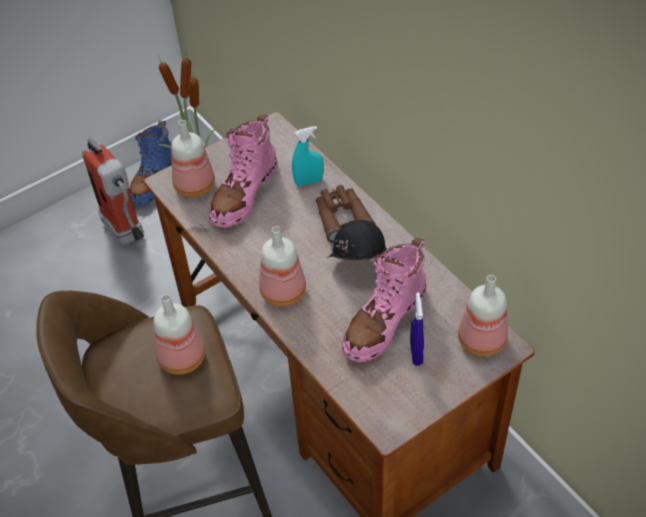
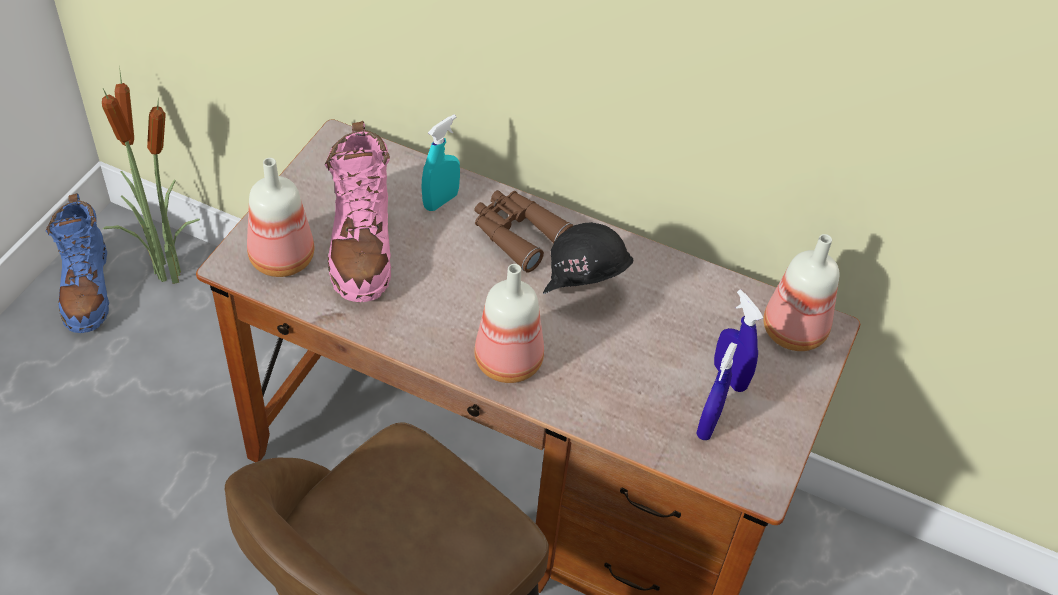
camera: 35 degrees left, 0 degrees up
fire extinguisher [82,138,144,245] -> none
bottle [154,294,205,375] -> none
pink boot [342,238,426,362] -> none
none -> blue spray bottle [696,342,737,440]

